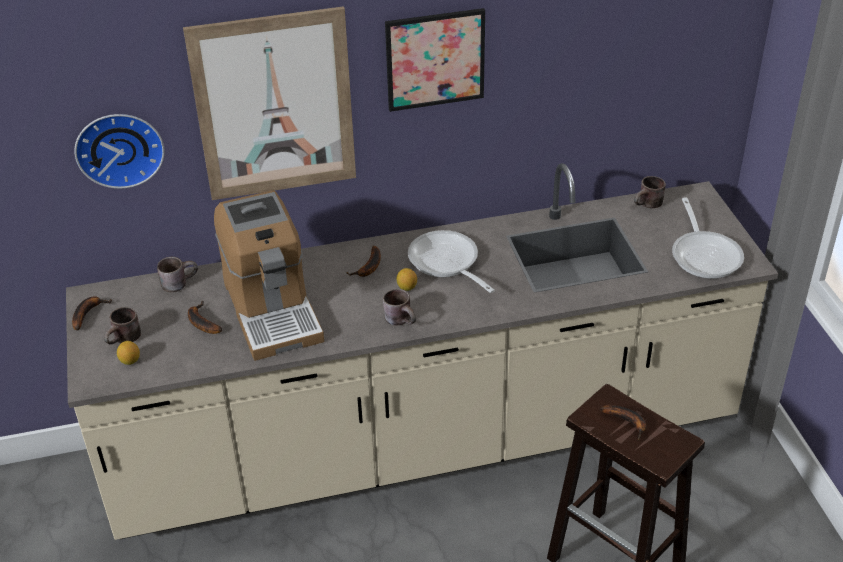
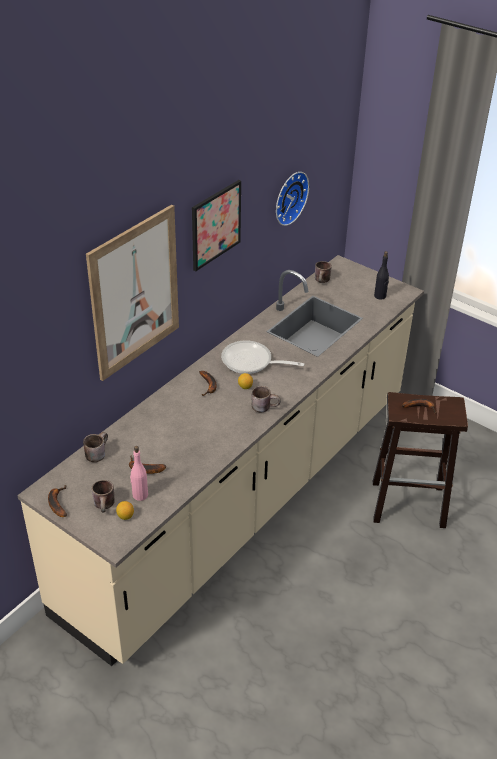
camera: 40 degrees left, 0 degrees up
wall clock [74,114,165,189] -> wall clock moved to [276,172,309,226]
coffee machine [214,190,324,361] -> none
frying pan [672,198,744,279] -> black bottle [374,251,389,300]
none -> pink bottle [130,446,148,501]

